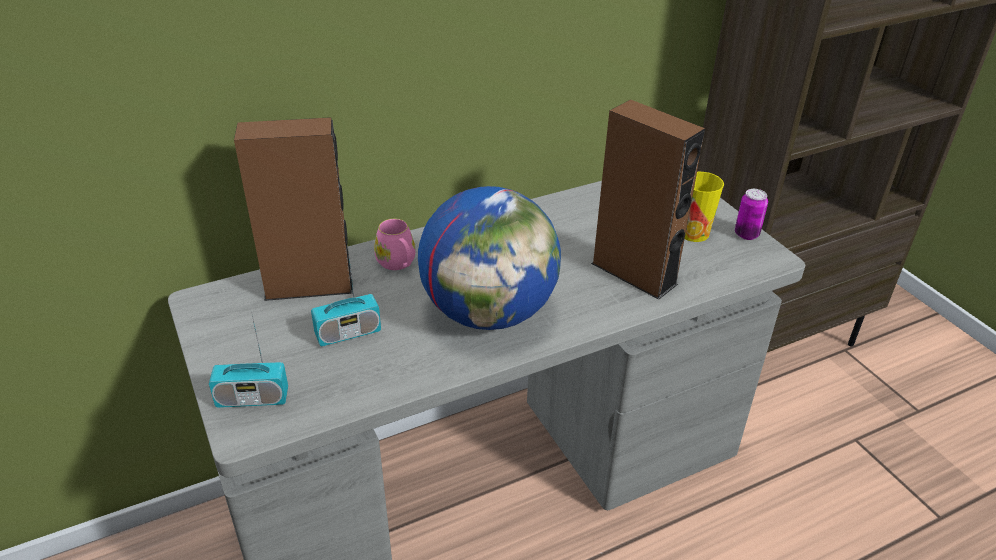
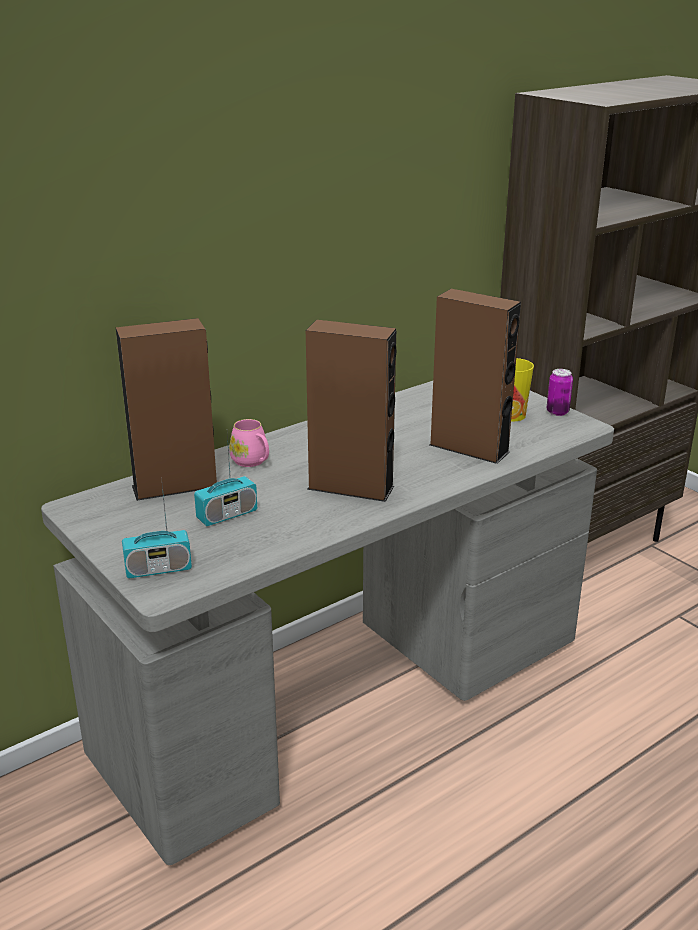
camera: 10 degrees left, 10 degrees down
globe [418,186,561,330] -> brown speaker [306,320,396,502]

